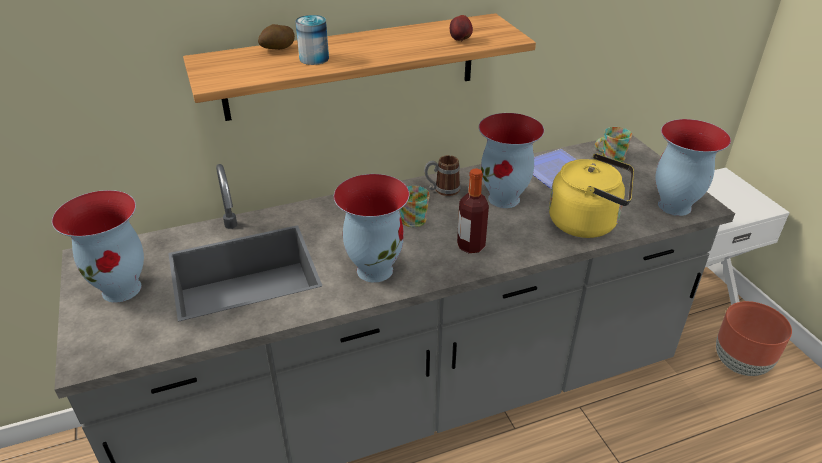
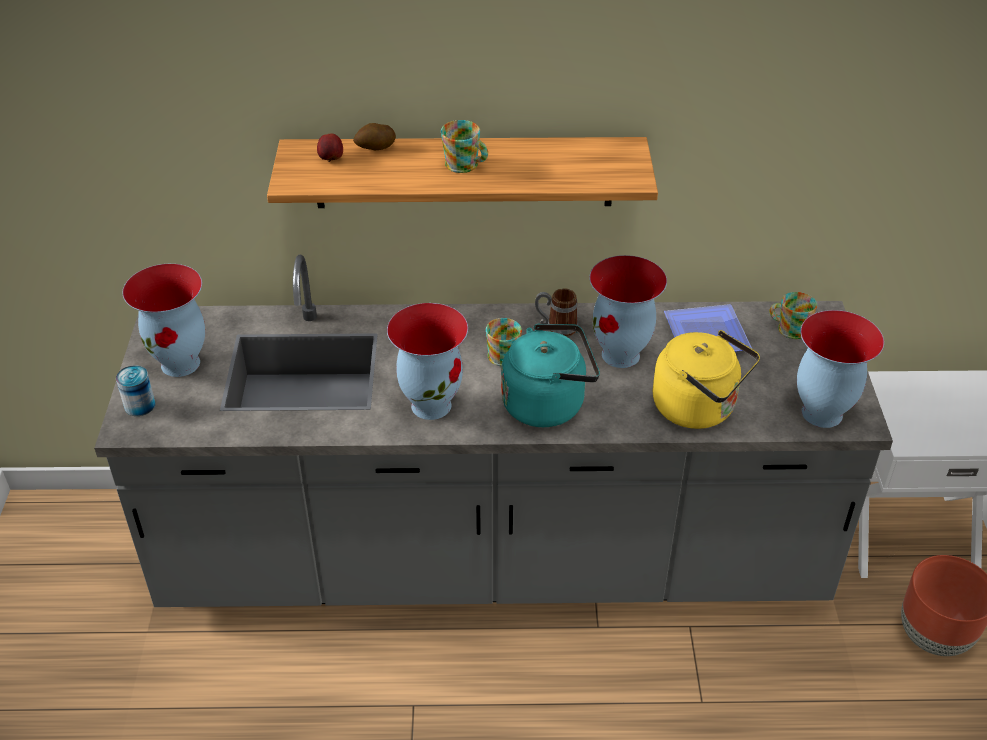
camera: 20 degrees right, 5 degrees up
can [295,15,329,65] -> can moved to [116,365,155,416]
apple [450,15,473,42] -> apple moved to [317,134,343,162]
bottle [457,168,489,253] -> turquoise kettle [501,324,600,427]
none -> mug [441,120,488,173]

